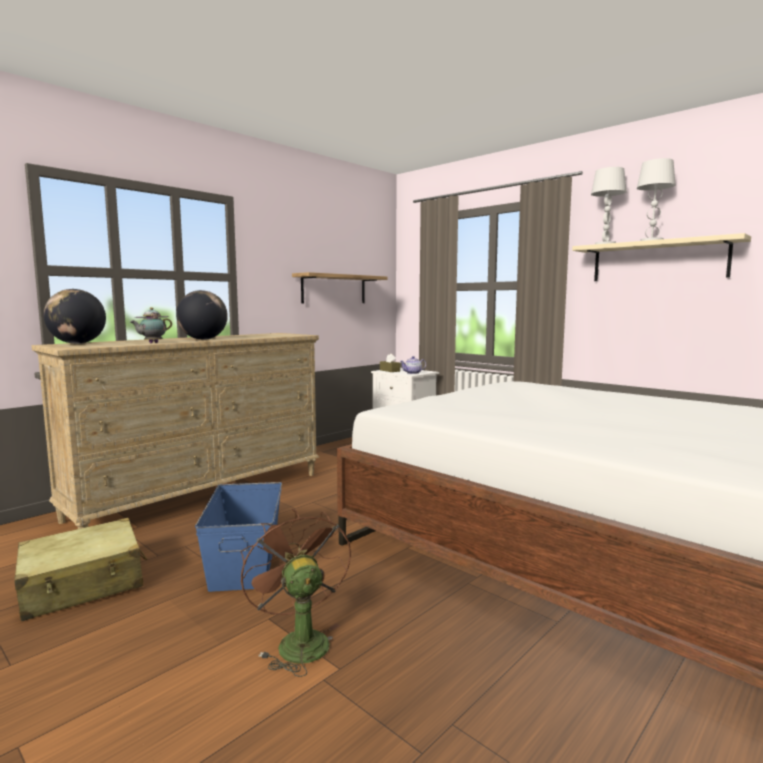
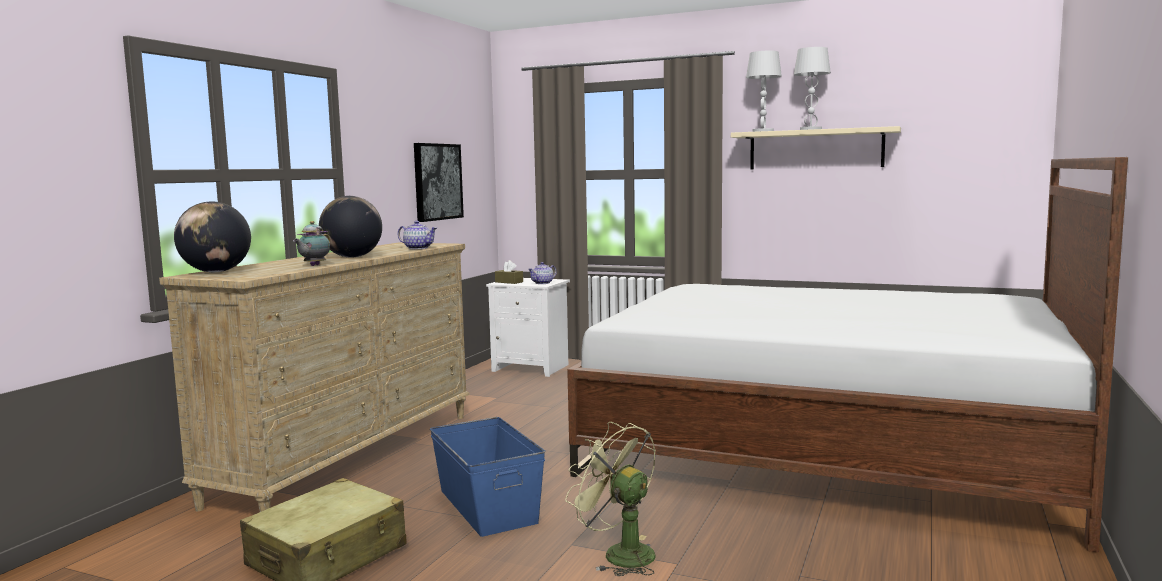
camera: 20 degrees left, 0 degrees up
brown fan [241,509,351,677] -> green fan [565,422,656,576]
shelf [292,272,387,303] -> picture [414,143,464,222]
none -> teapot [398,221,437,249]

